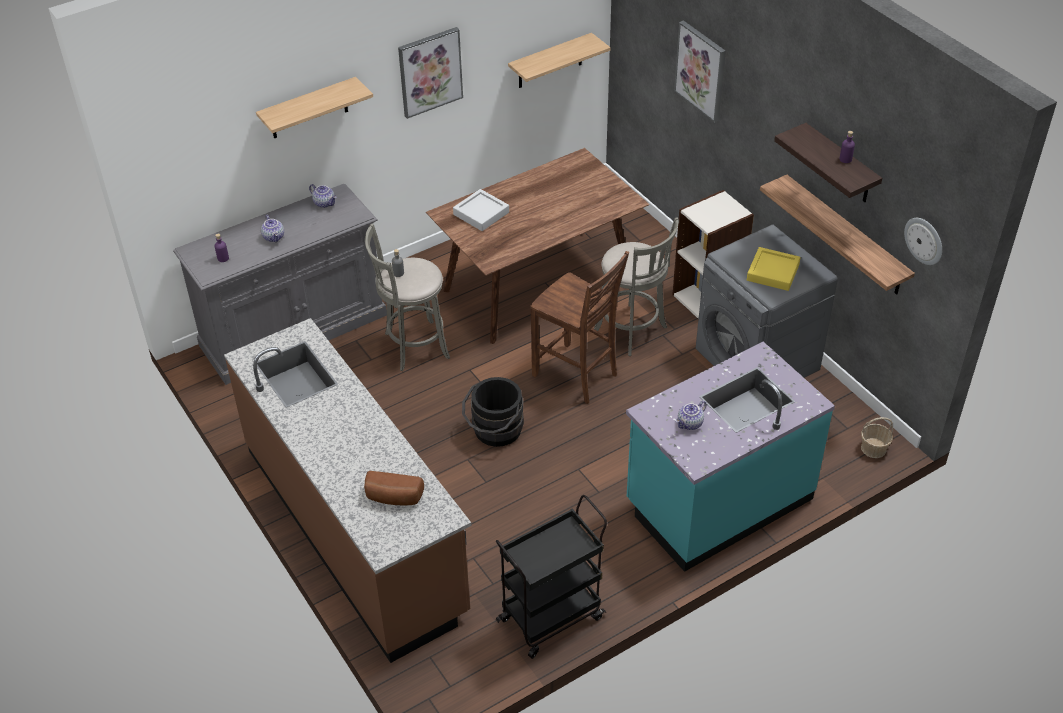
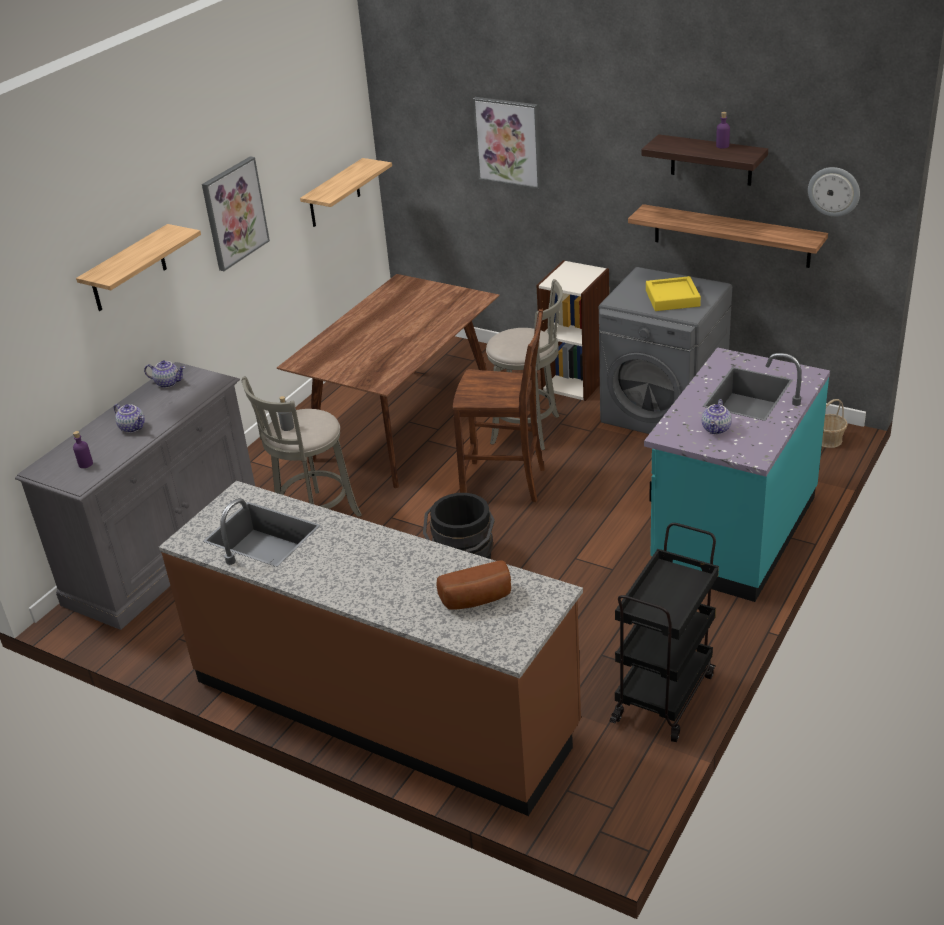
camera: 25 degrees left, 10 degrees down
grey tray [453,189,509,231] -> none

